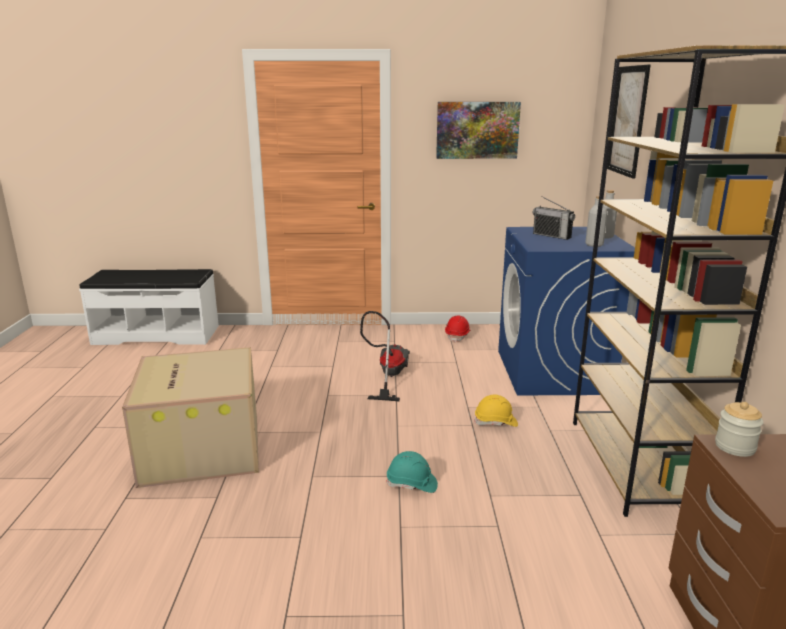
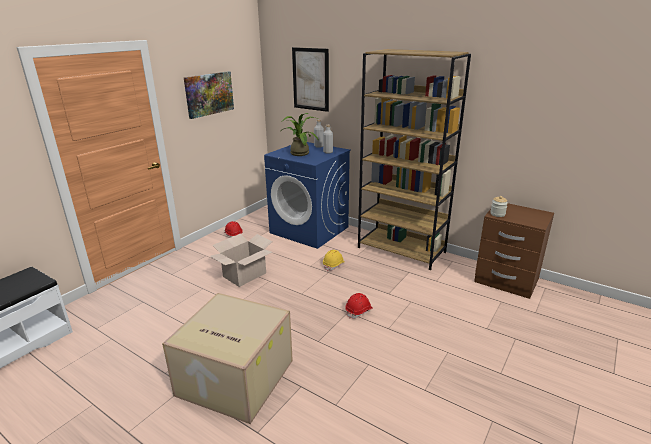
camera: 55 degrees left, 5 degrees up
vacuum cleaner [360,311,410,401] -> cardboard box [210,234,273,287]
turquoise hard hat [386,451,438,493] -> red hard hat [345,293,373,319]
radio [533,196,575,240] -> potted plant [281,113,319,156]

